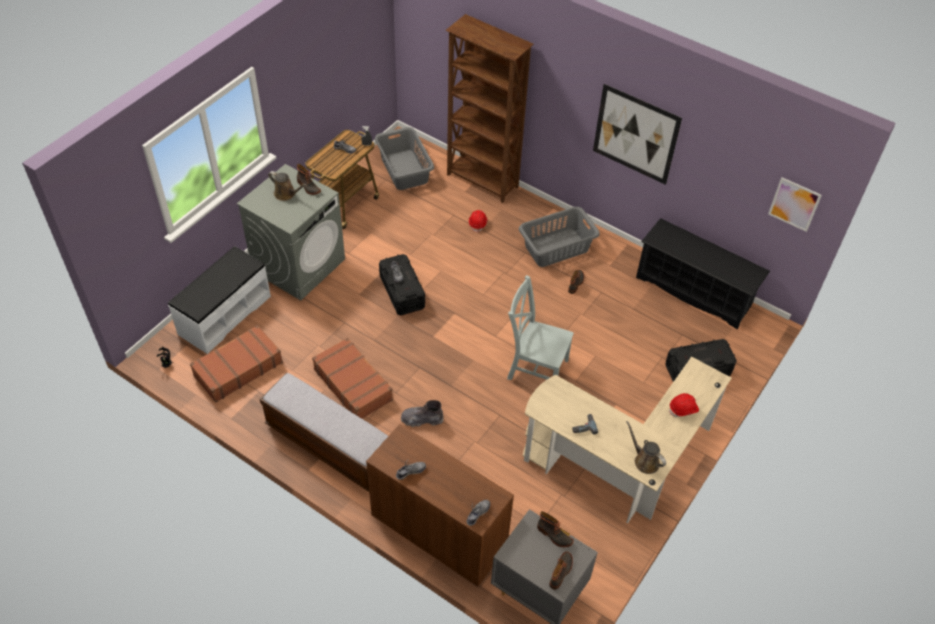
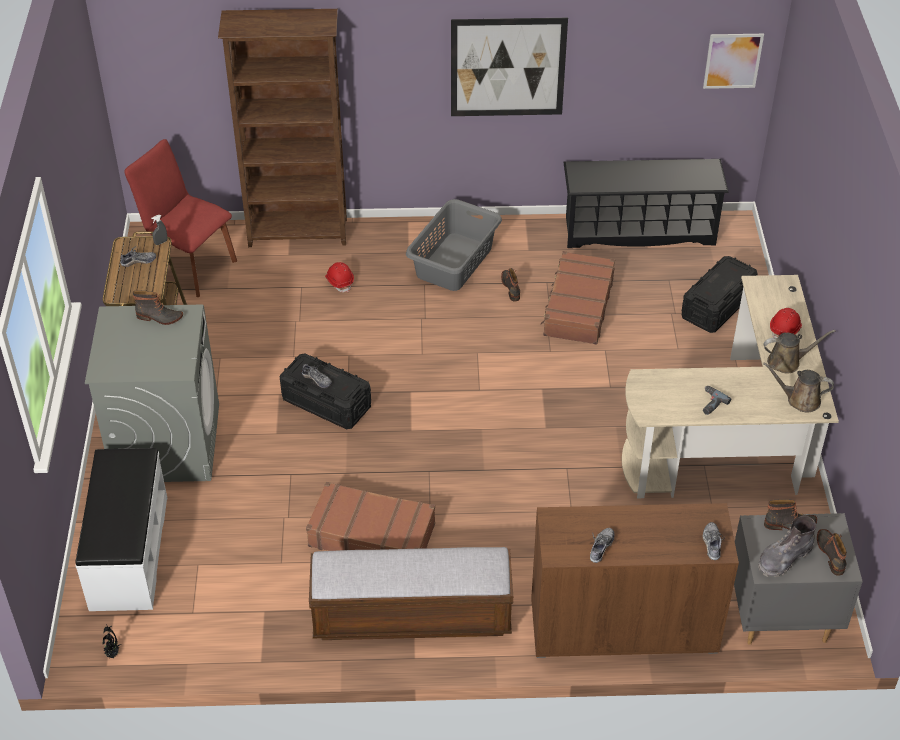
camera: 35 degrees left, 5 degrees down
brown suitcase [190,325,283,403] -> brown suitcase moved to [541,251,615,345]
brown watering can [268,171,307,201] -> brown watering can moved to [764,330,835,374]
grey laundry basket [375,127,434,190] -> red chair [124,139,237,297]
grey boot [401,400,444,427] -> grey boot moved to [758,516,816,577]
grey chair [507,275,574,380] -> none

